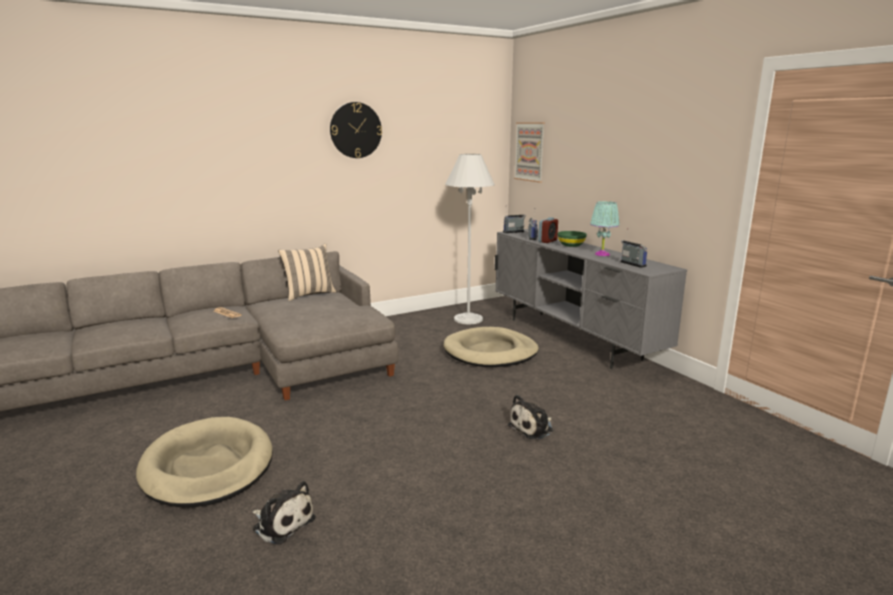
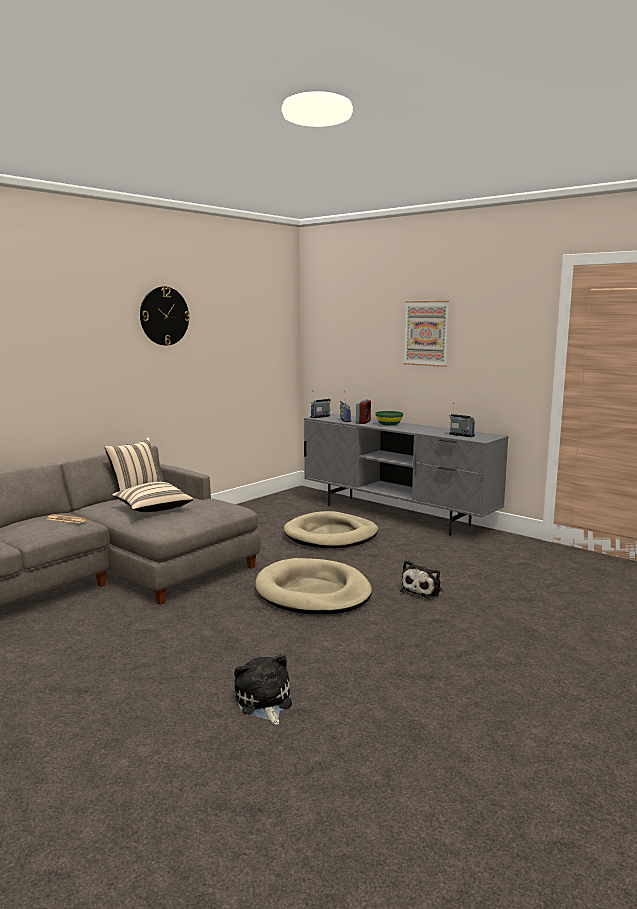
camera: 20 degrees left, 5 degrees down
beige dog bed [136,417,273,507] -> beige dog bed moved to [255,558,372,615]
plush toy [252,481,316,545] -> plush toy turned 120 degrees counterclockwise [234,654,292,725]
white floor lamp [445,154,495,324] -> none
picture [514,122,545,183] -> picture moved to [404,301,449,367]
turquoise table lamp [590,201,620,256] -> none
none -> beige pillow [112,482,193,512]

